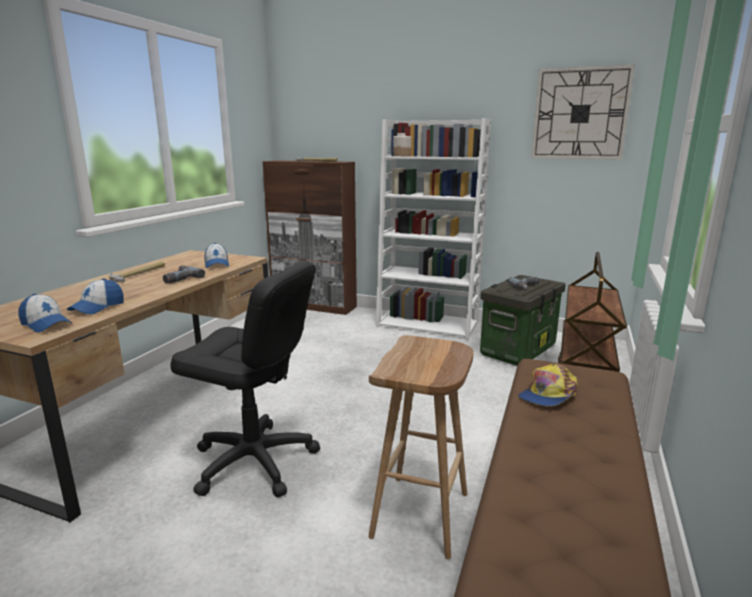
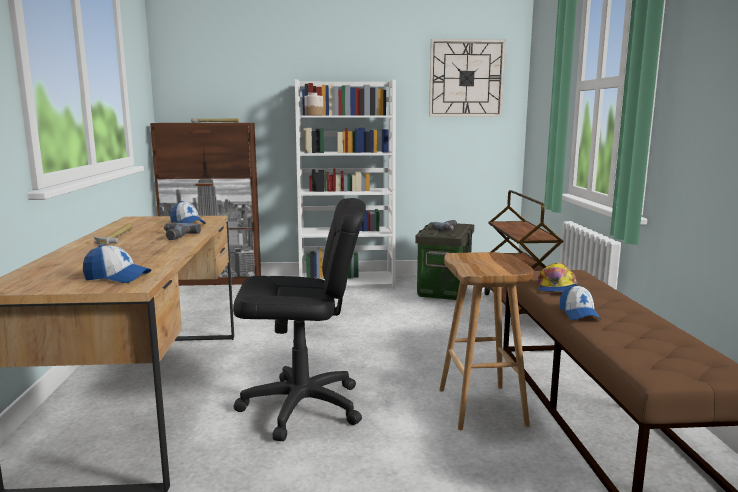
camera: 25 degrees left, 5 degrees down
cap [67,278,124,314] -> cap moved to [560,284,601,320]

